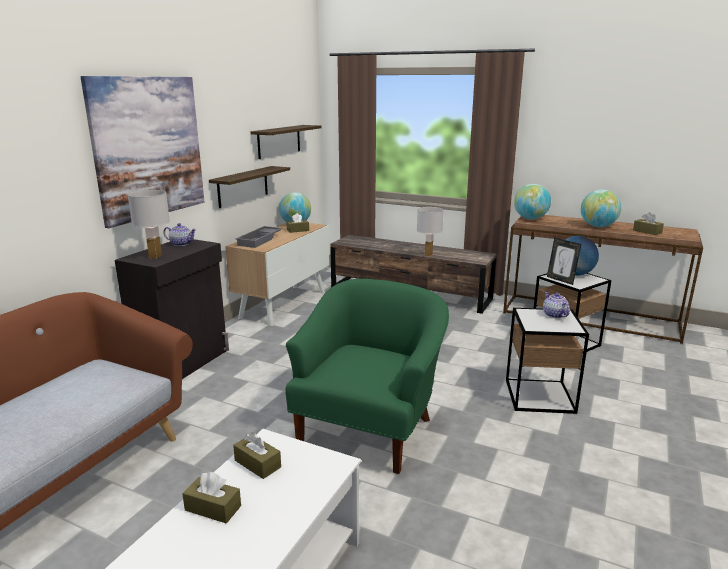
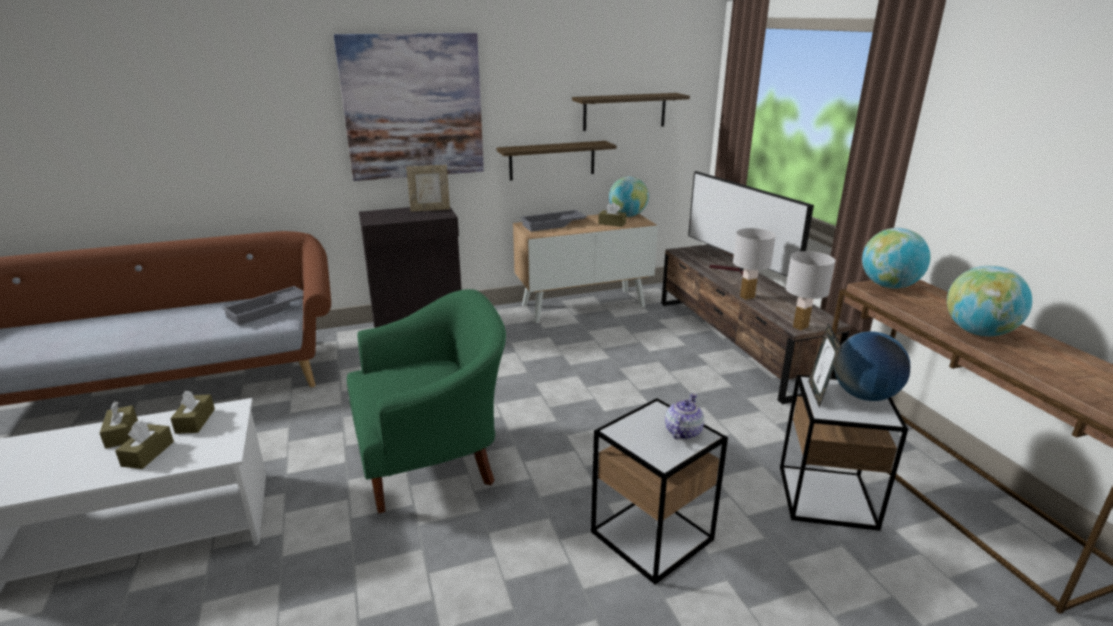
camera: 45 degrees right, 5 degrees up
white table lamp [128,190,170,259] -> white table lamp moved to [786,251,836,330]
teapot [163,223,196,246] -> picture frame [406,165,450,212]
brown tissue box [633,212,664,235] -> brown tissue box moved to [115,421,174,469]
none -> grey tray [222,286,303,326]
none -> television [688,171,814,278]

